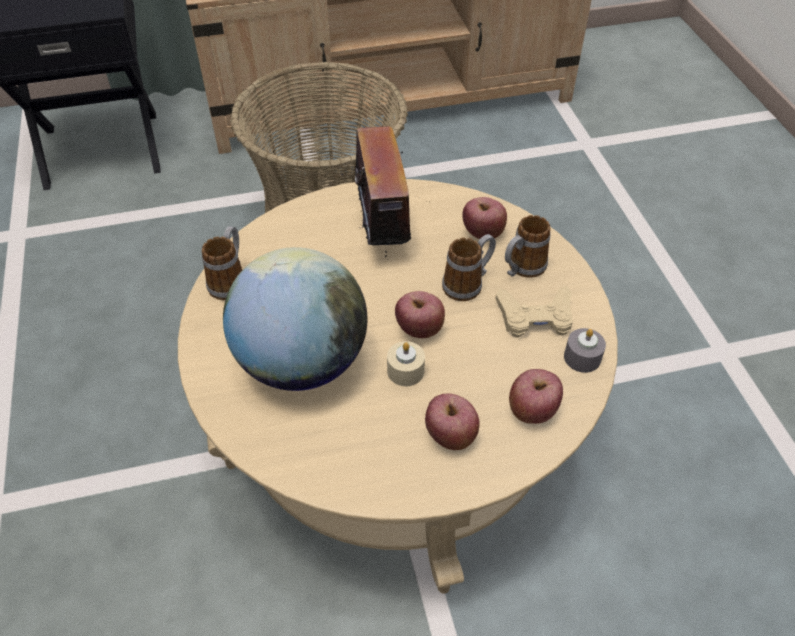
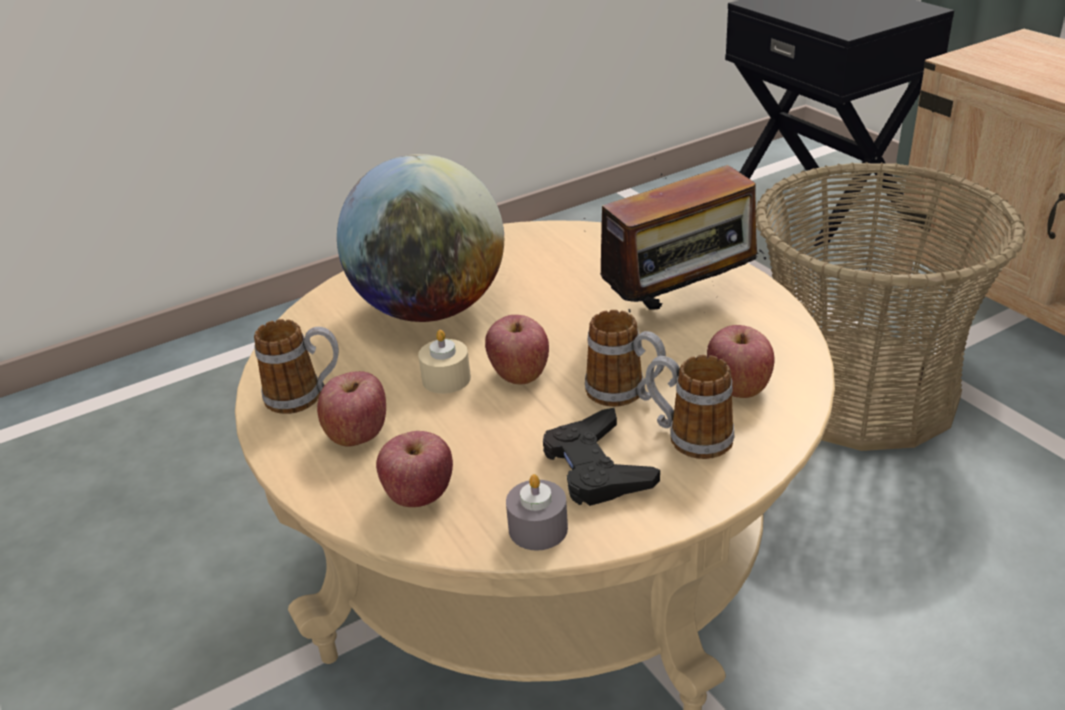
camera: 75 degrees right, 15 degrees down
mug [202,226,242,300] -> mug moved to [254,319,339,414]
beige game controller [496,285,573,338] -> black game controller [543,408,660,506]

